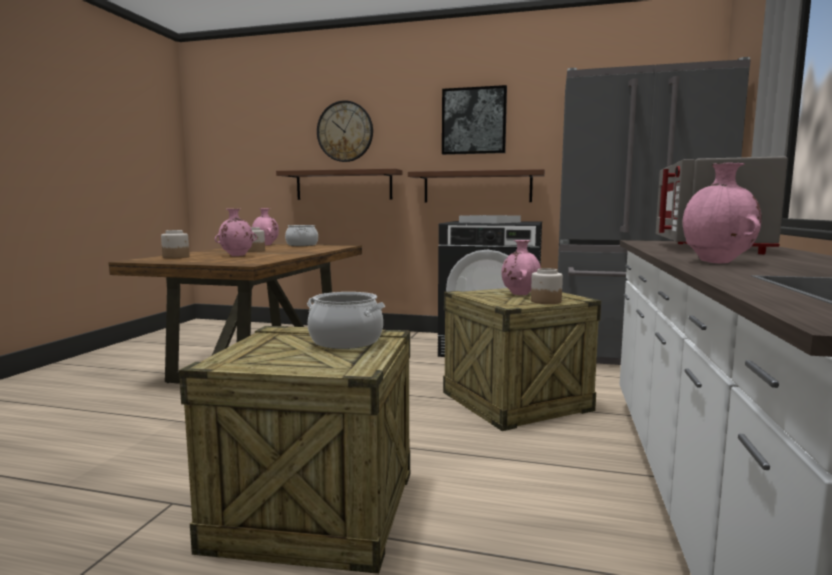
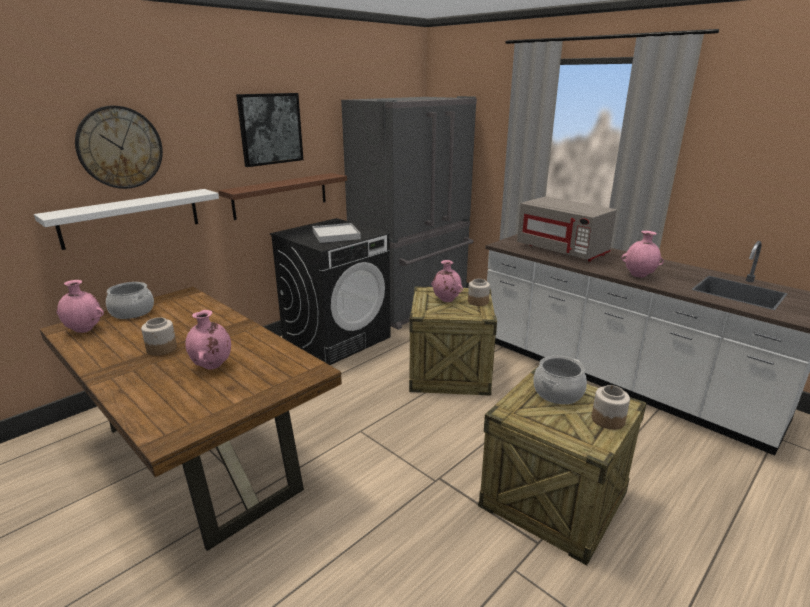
camera: 60 degrees left, 15 degrees up
jar [161,230,189,258] -> jar moved to [592,385,630,430]
brown shelf [276,168,402,200] -> white shelf [34,189,219,250]

